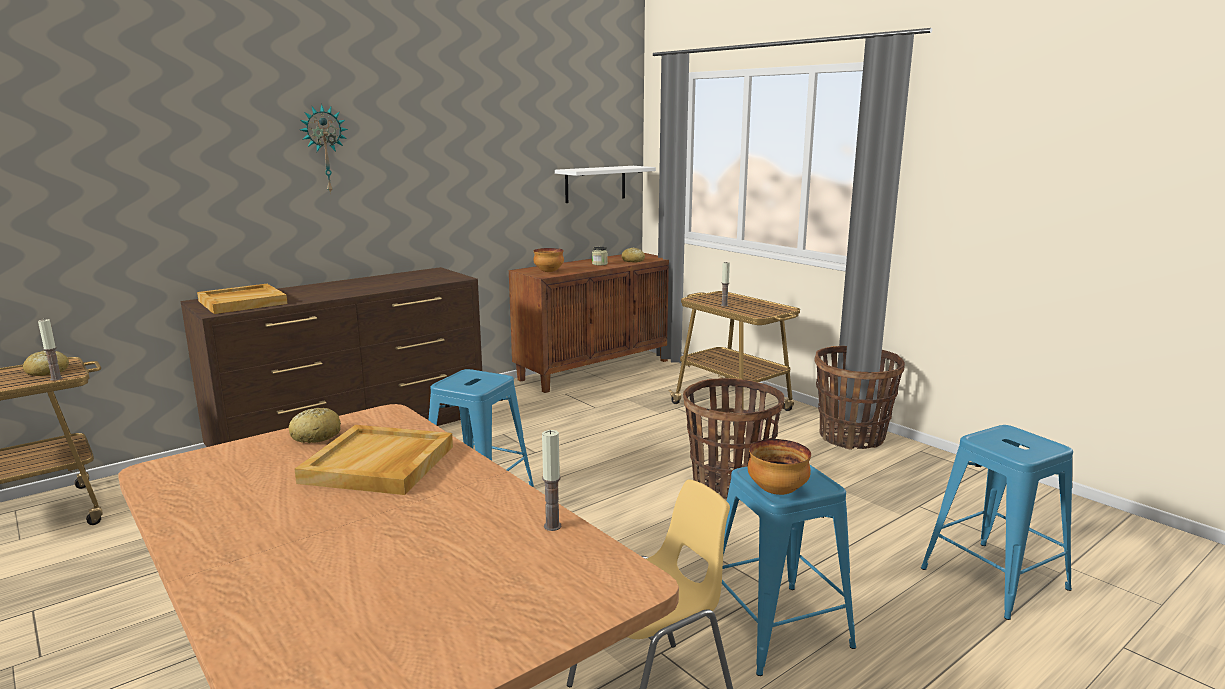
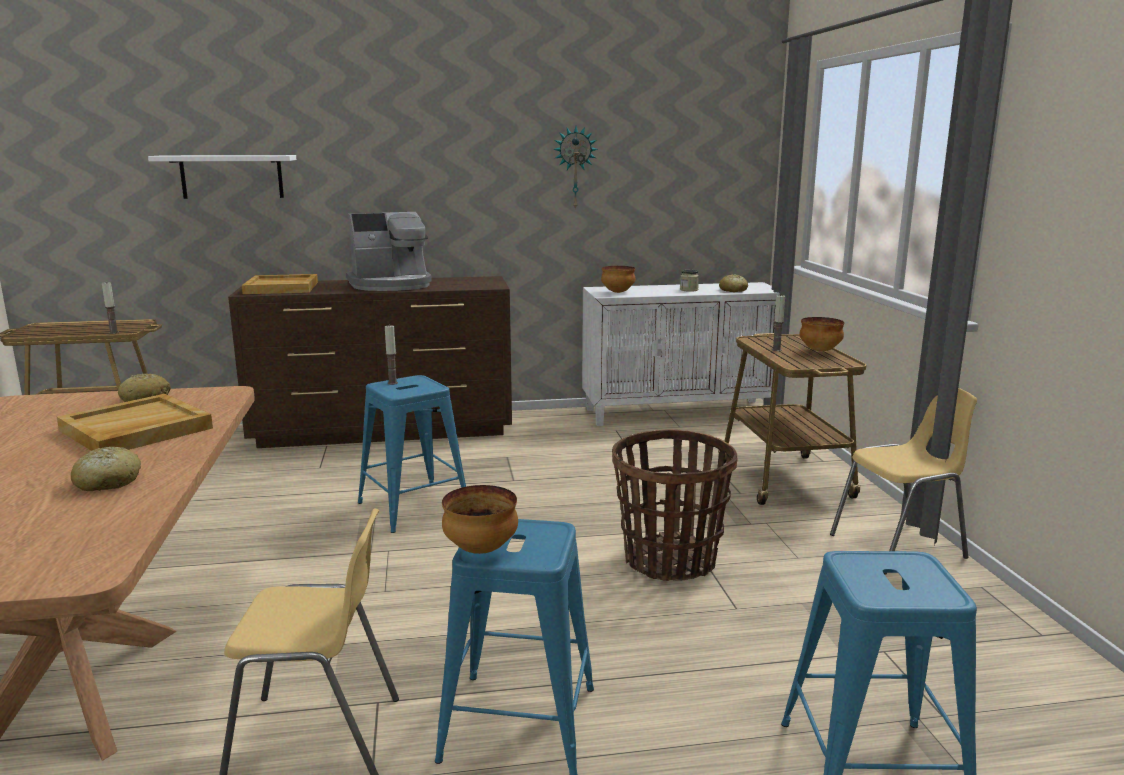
camera: 30 degrees right, 0 degrees up
bread [23,351,69,376] -> bread moved to [71,447,141,491]
wall clock [300,104,348,194] -> wall clock moved to [553,126,598,210]
brown cabinet [509,253,669,393] -> white cabinet [582,282,780,426]
candle [542,430,561,531] -> candle moved to [385,325,398,385]
white shelf [555,166,656,203] -> white shelf moved to [148,155,296,199]
basket [814,346,905,450] -> yellow chair [830,388,977,575]
none -> coffee machine [346,212,432,291]
none -> bowl [799,317,845,351]

